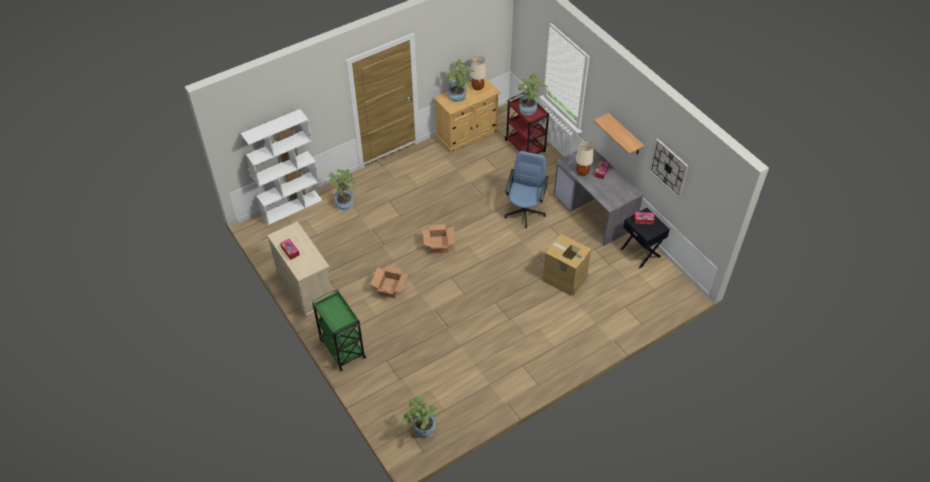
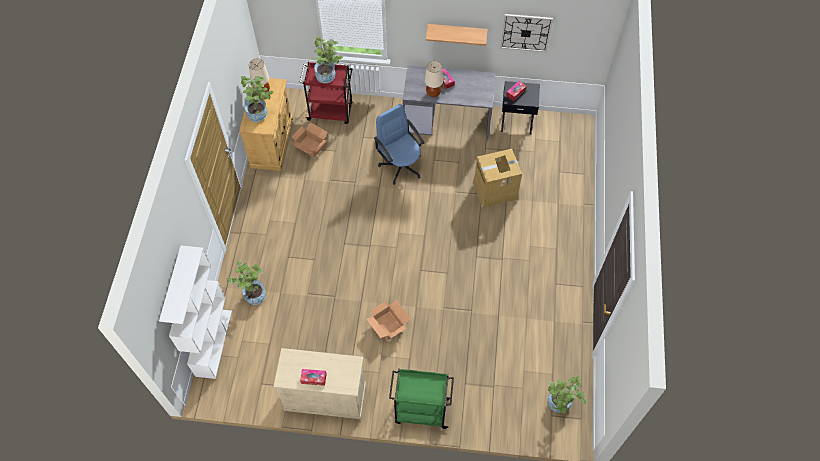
camera: 50 degrees left, 10 degrees up
cardboard box [422,224,455,254] -> cardboard box moved to [290,122,328,157]

